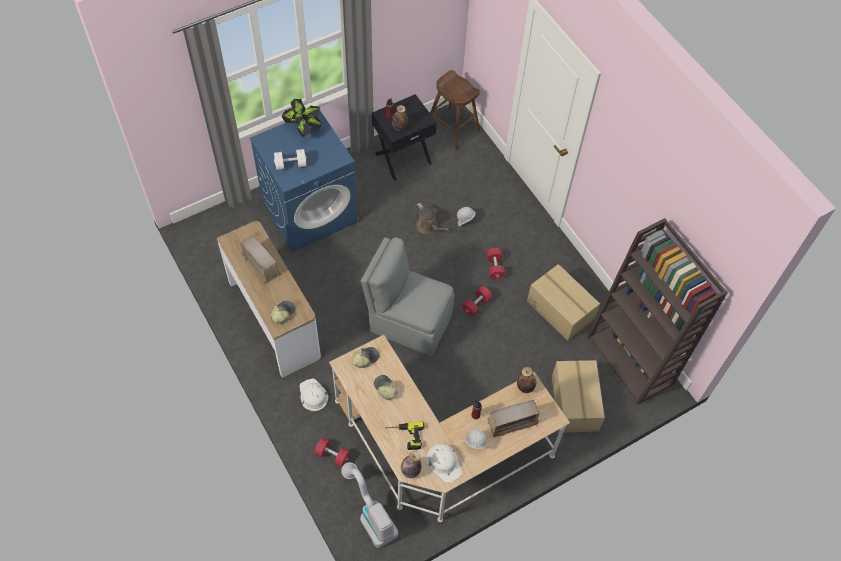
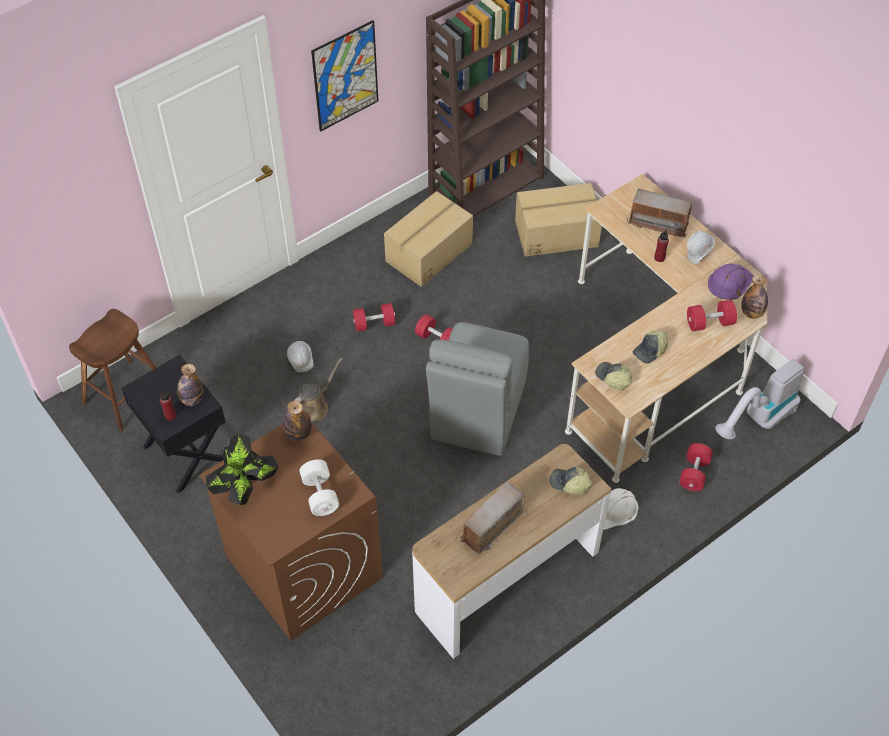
camera: 95 degrees left, 5 degrees down
blue washing machine [250,110,358,252] -> brown washing machine [199,422,383,641]
power drill [385,421,424,450] -> red dumbbell [687,300,737,331]
white hard hat [426,444,462,483] -> purple hard hat [708,264,754,300]
radio [487,399,540,438] -> radio turned 135 degrees clockwise [627,189,692,238]
bottle [517,367,536,393] -> bottle moved to [283,401,311,441]
none -> picture [311,20,378,131]

